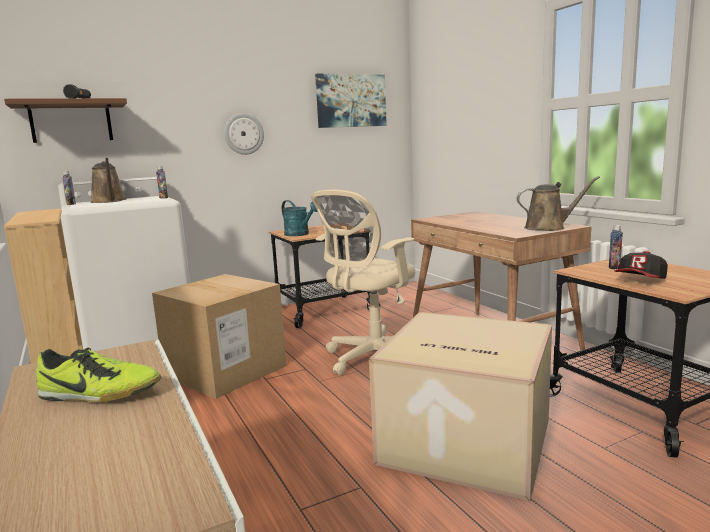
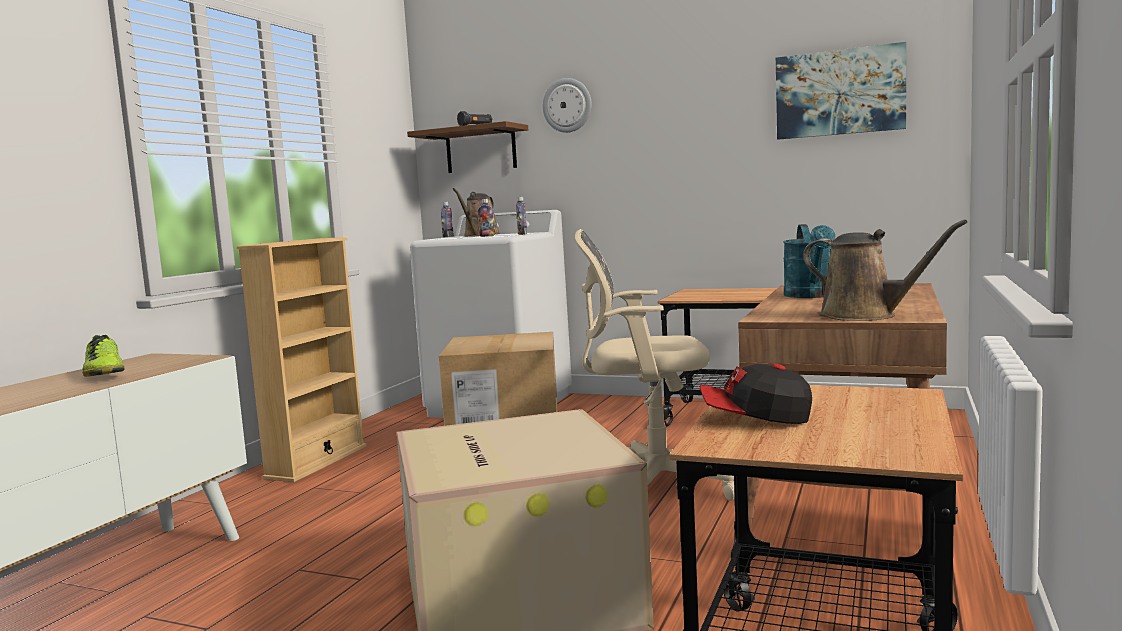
camera: 50 degrees right, 5 degrees down
wall clock [224,113,264,155] -> wall clock moved to [543,78,592,133]
turquoise watering can [282,200,318,236] -> turquoise watering can moved to [783,224,835,298]
bottle [609,225,623,269] -> bottle moved to [478,199,495,237]

